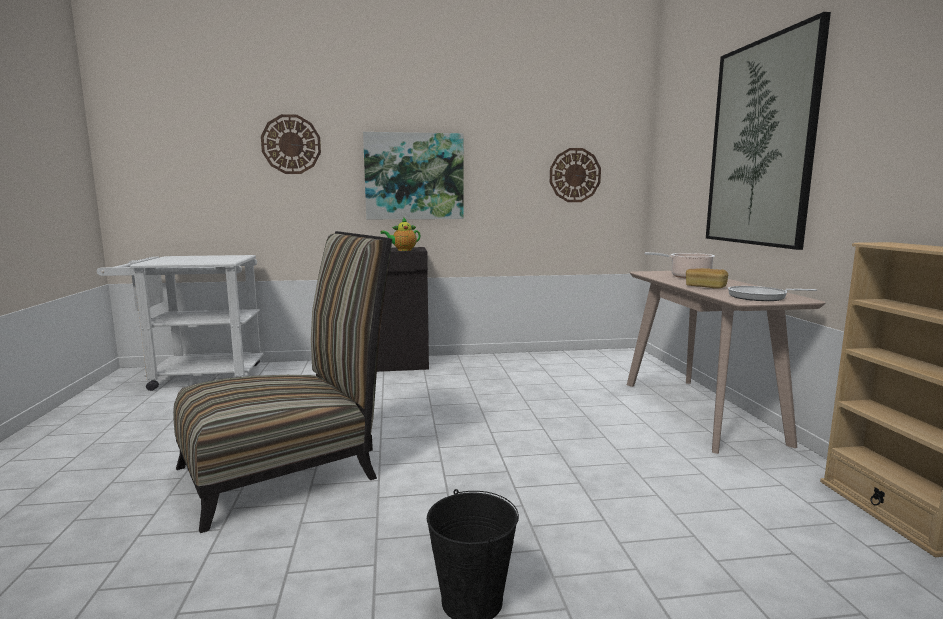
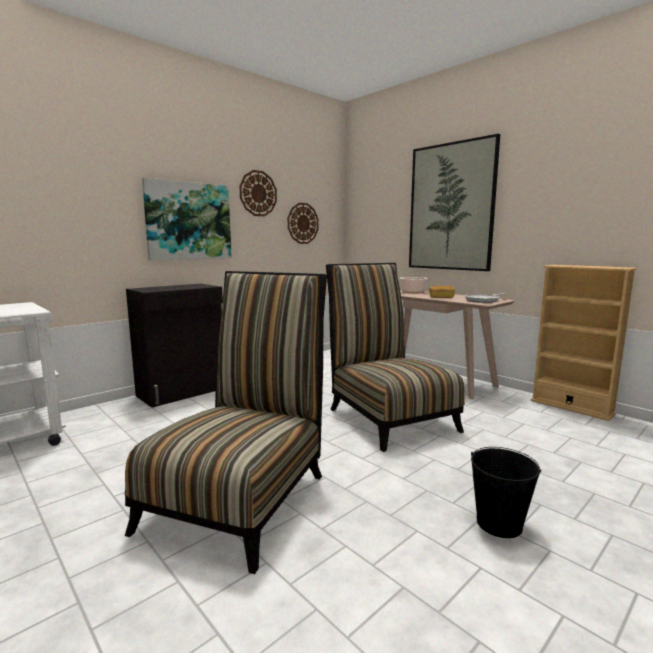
camera: 35 degrees left, 0 degrees up
wall clock [261,114,321,174] -> wall clock moved to [239,170,277,216]
teapot [380,217,421,251] -> none
none -> chair [326,263,465,452]

